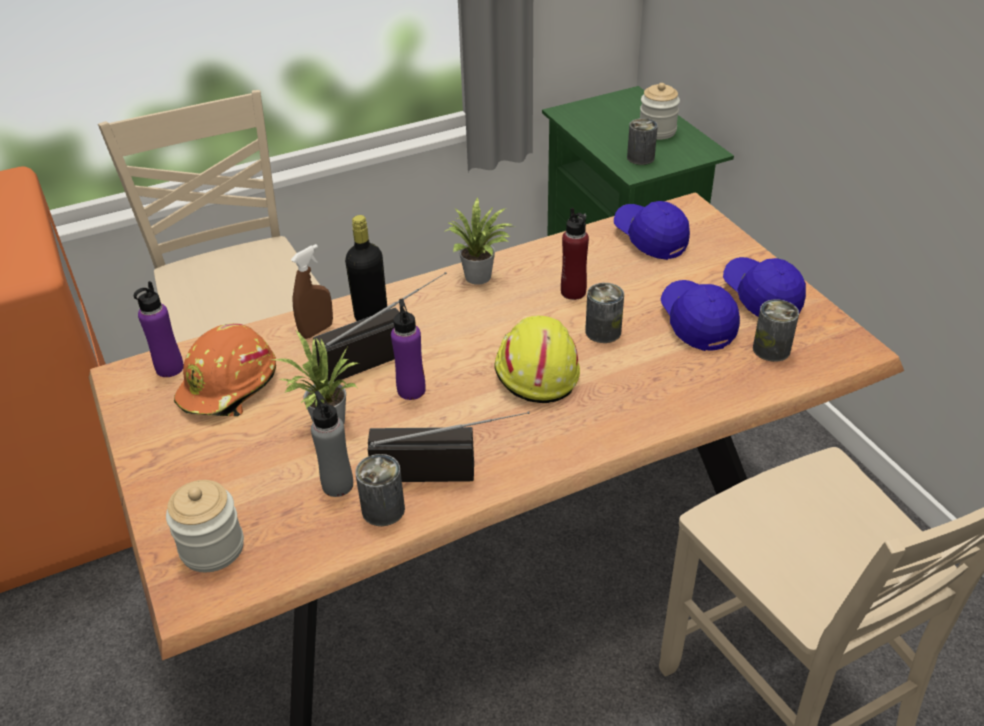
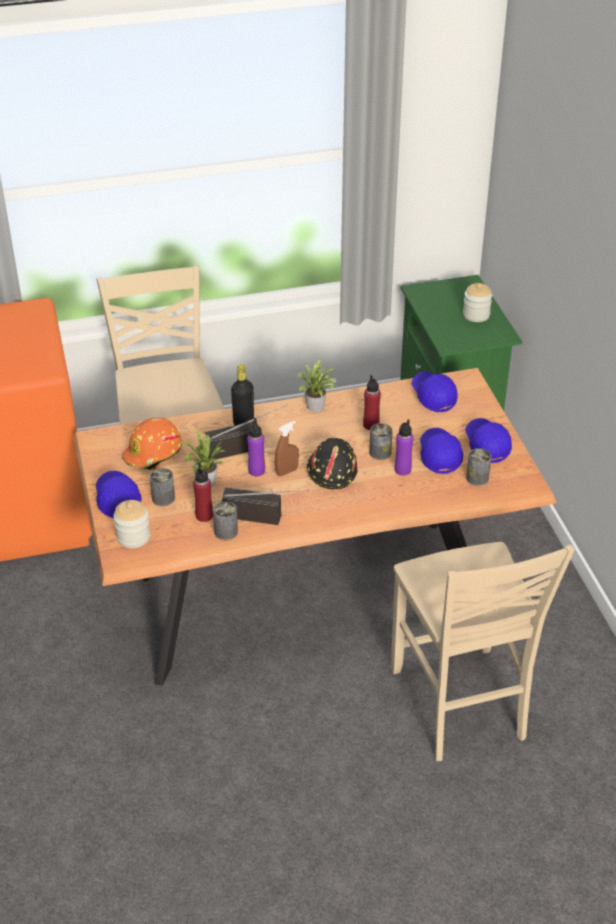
camera: 10 degrees right, 0 degrees up
purple bottle [134,281,184,377] -> purple bottle moved to [395,419,414,475]
brown spray bottle [291,244,333,339] -> brown spray bottle moved to [275,421,299,476]
grey bottle [311,391,353,497] -> red bottle [193,462,213,522]
yellow hard hat [495,316,580,403] -> black hard hat [307,438,357,490]
can [627,118,658,165] -> can moved to [150,468,175,506]
none -> blue cap [96,471,142,518]

